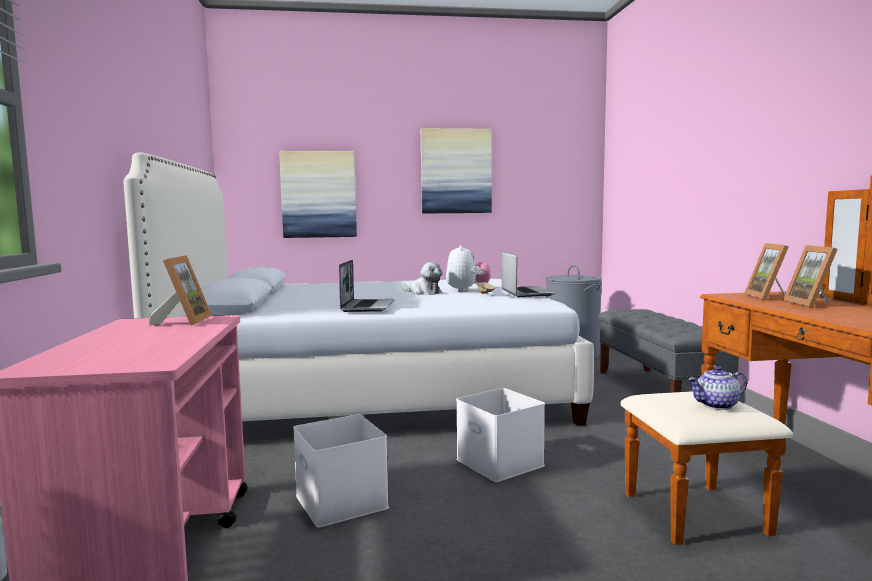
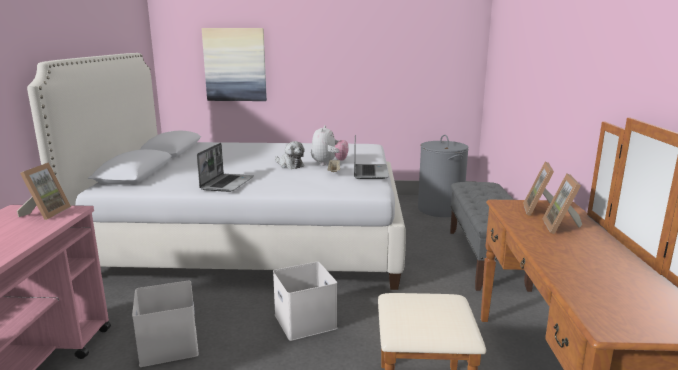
camera: 10 degrees right, 10 degrees up
picture [421,128,492,214] -> none
teapot [688,366,747,410] -> none

